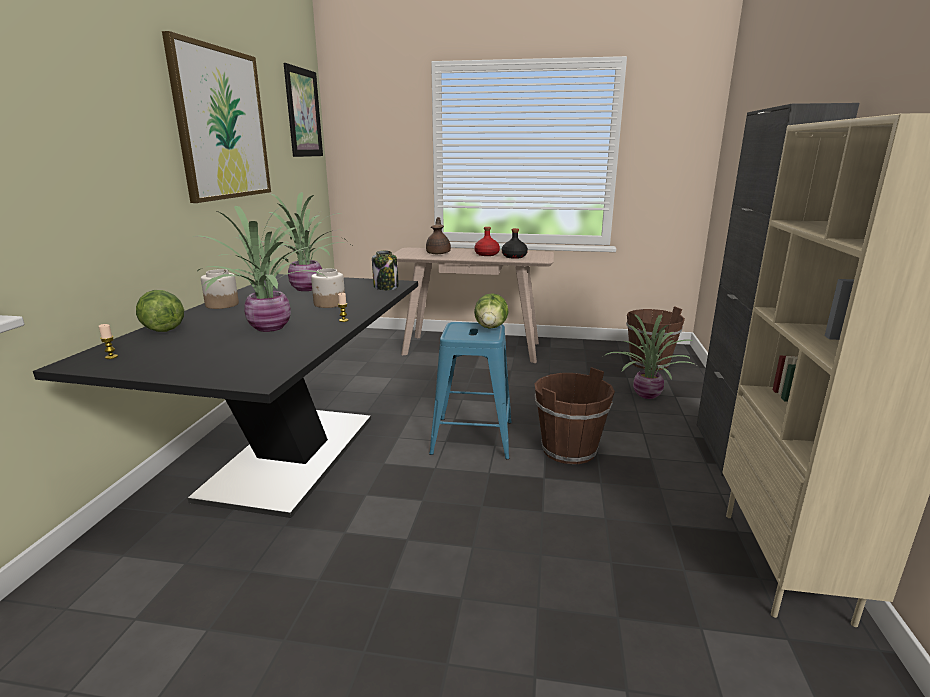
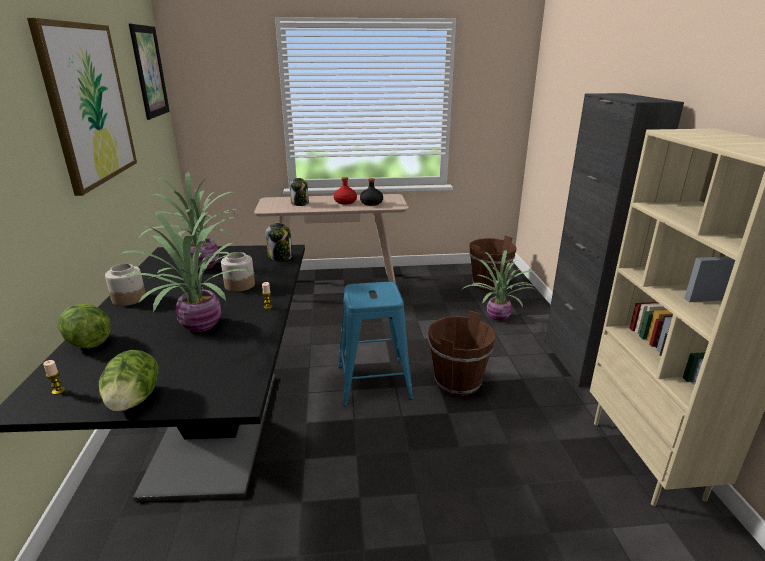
camera: 15 degrees left, 5 degrees up
brown teapot [426,217,451,254] -> jar [290,178,309,206]
lettuce [474,293,509,329] -> lettuce moved to [99,350,159,412]

